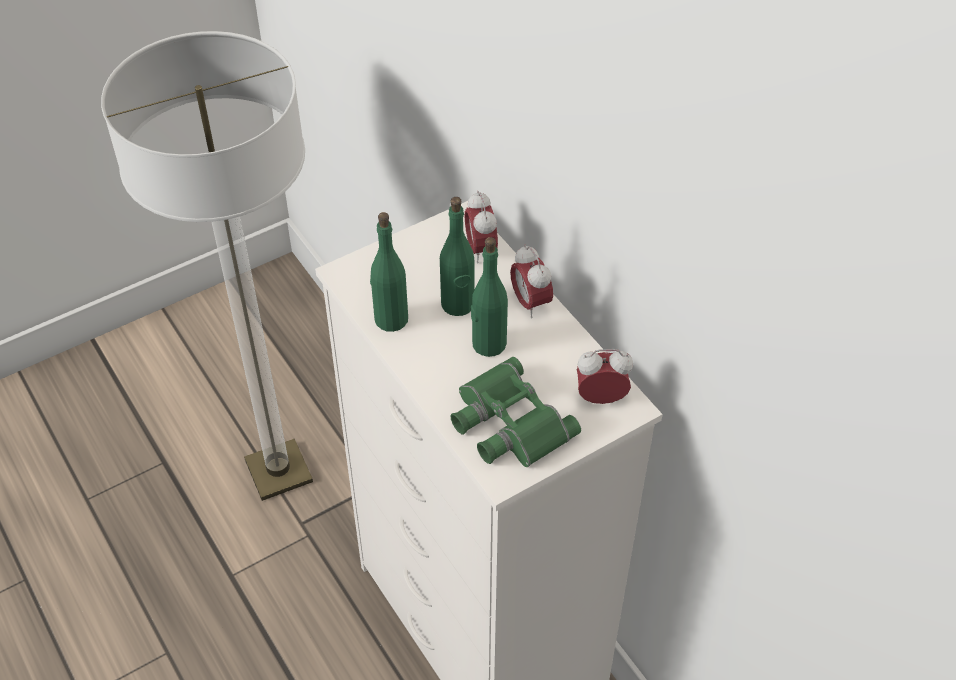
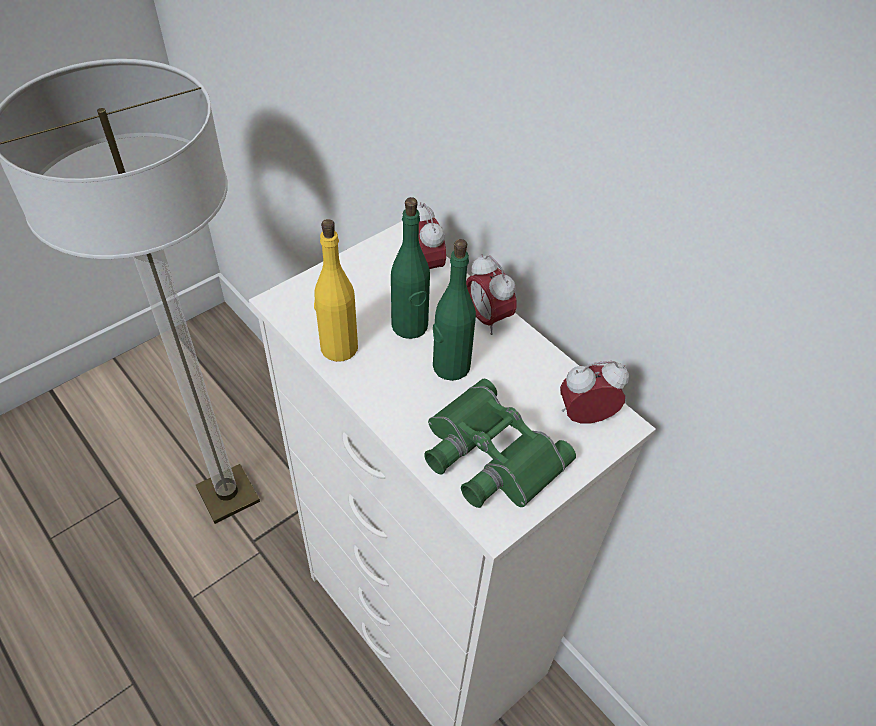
camera: 10 degrees left, 0 degrees up
green bottle [370,212,408,332] -> yellow bottle [314,219,358,362]

